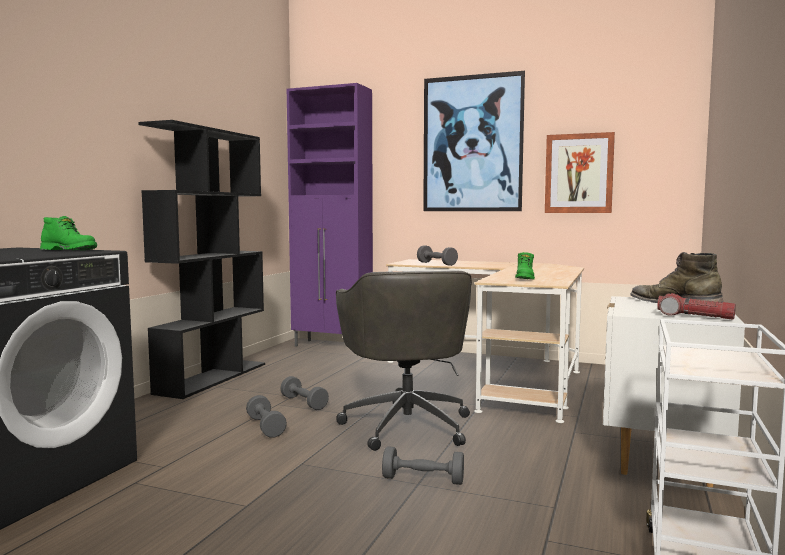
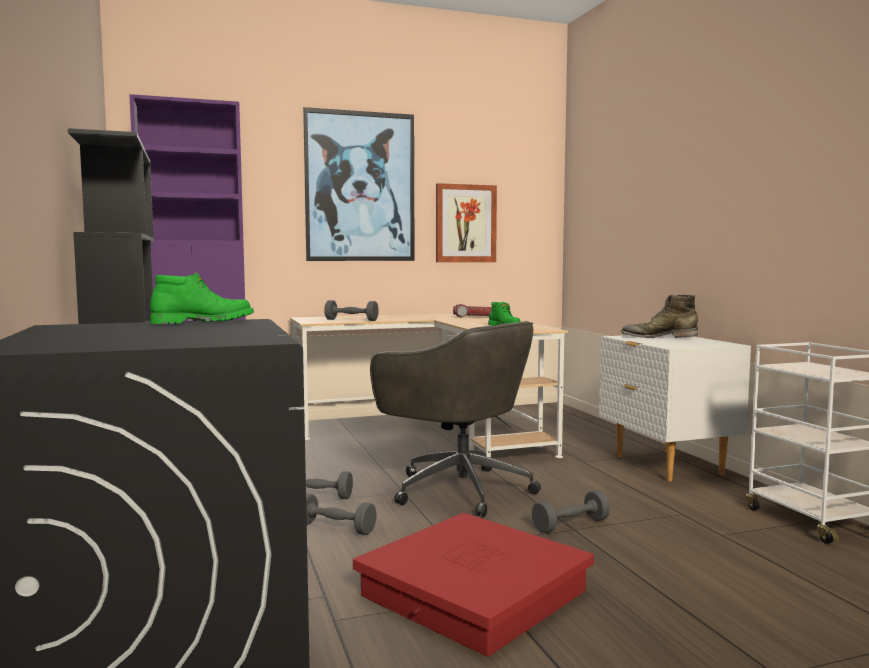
camera: 40 degrees left, 0 degrees up
flashlight [657,293,736,320] -> flashlight moved to [453,304,491,317]
none -> red storage box [353,513,594,657]

